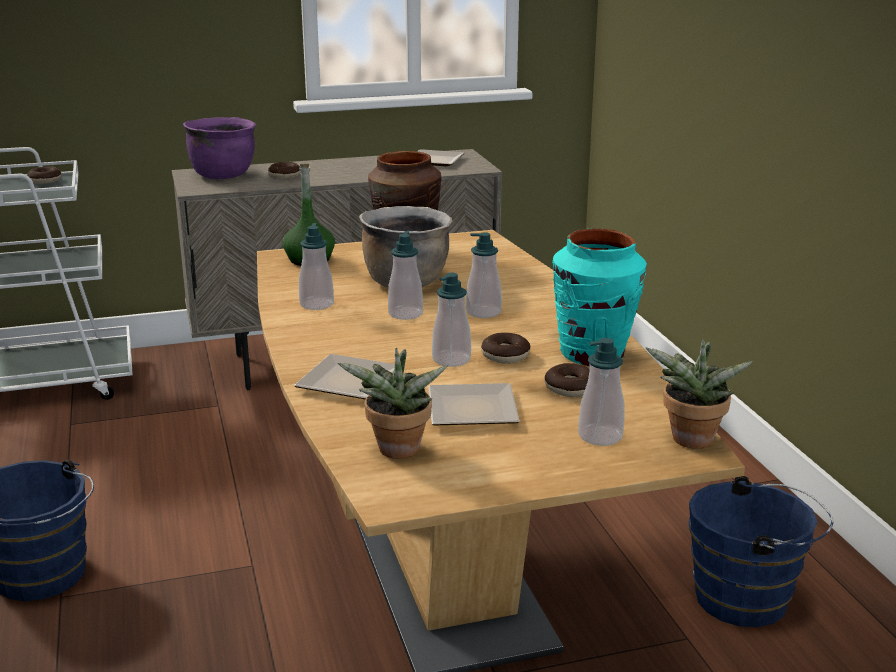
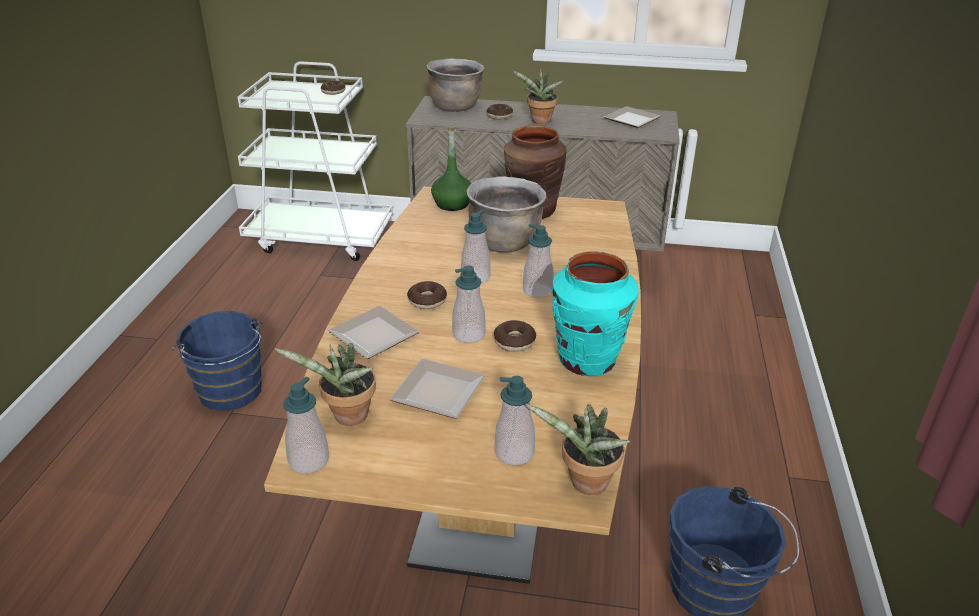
camera: 25 degrees right, 10 degrees up
purple cooking pot [183,117,256,179] -> brown cooking pot [426,59,485,112]
soap dispenser [299,223,334,310] -> soap dispenser moved to [283,377,329,474]
donut [545,363,589,397] -> donut moved to [407,281,447,309]
none -> potted plant [512,69,563,124]

